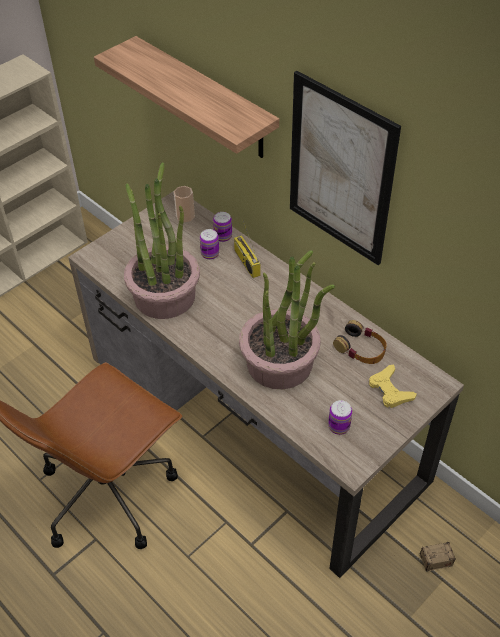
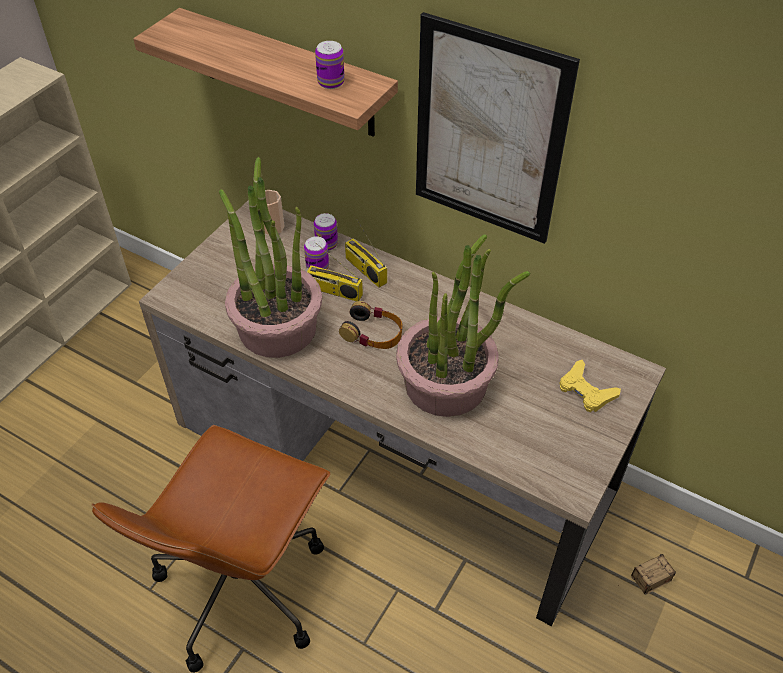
camera: 15 degrees left, 0 degrees up
can [328,400,352,435] -> can moved to [315,41,345,89]
headphones [333,320,387,364] -> headphones moved to [339,301,402,349]
none -> radio [305,243,363,301]

